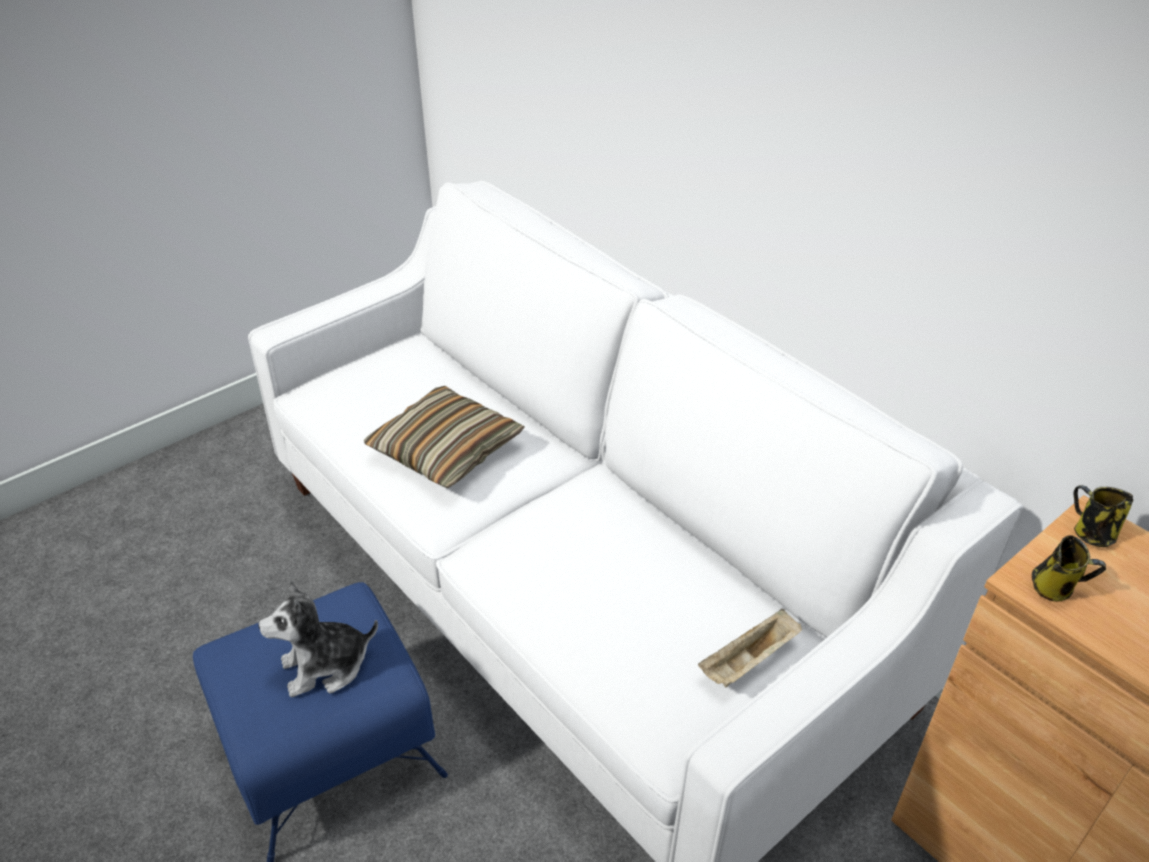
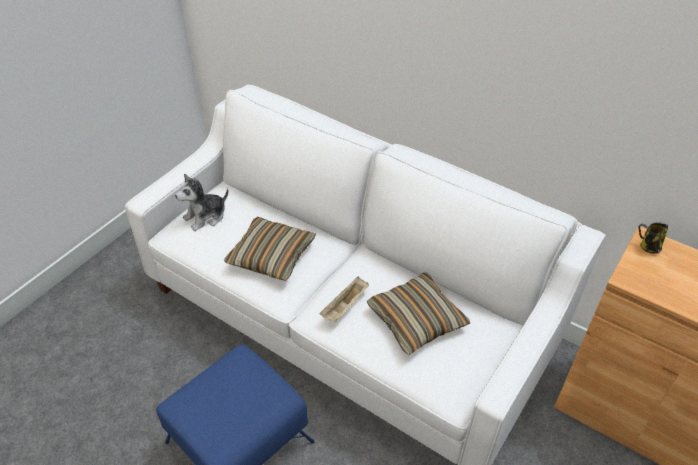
camera: 15 degrees left, 5 degrees up
plush toy [258,580,378,697] -> plush toy moved to [175,174,228,231]
beige tray [698,609,802,688] -> beige tray moved to [320,277,369,322]
mug [1032,535,1106,602] -> none
none -> pillow [367,273,470,355]

